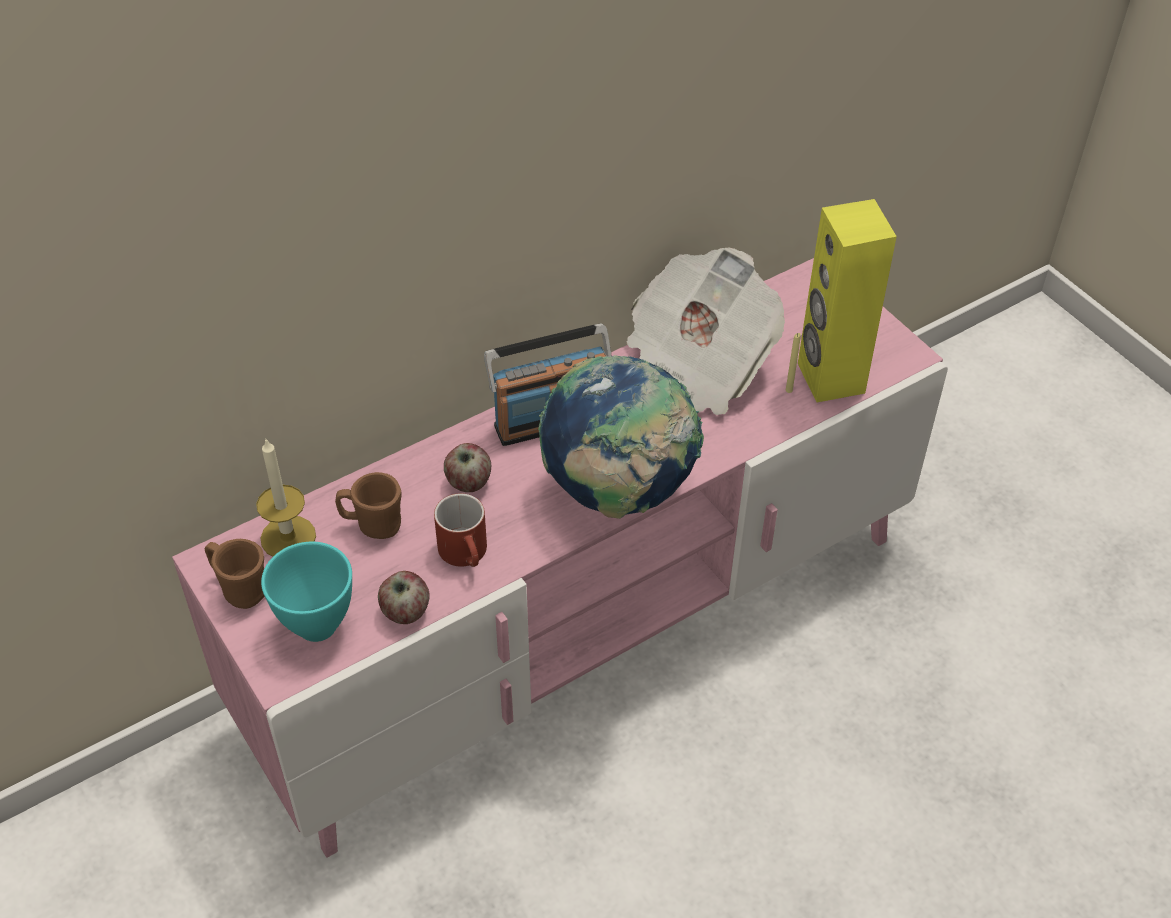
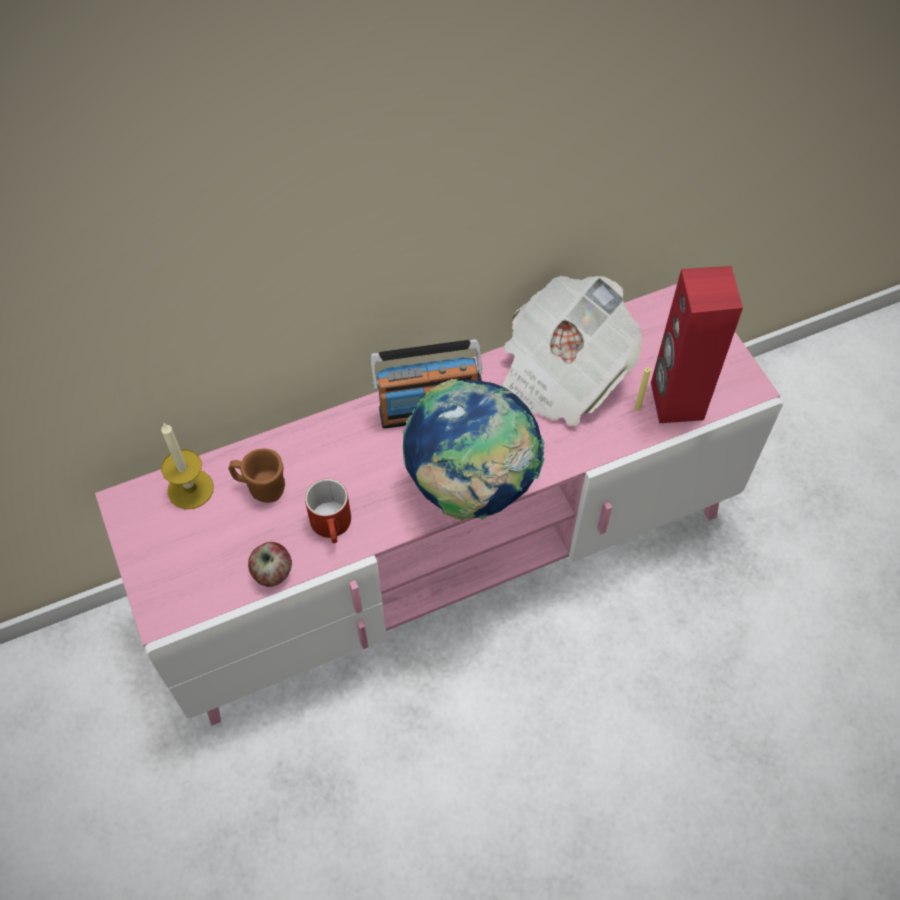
camera: 10 degrees right, 10 degrees up
brown mug [205,539,265,609] -> none
turquoise bowl [261,542,352,642] -> none
apple [444,443,491,492] -> none
yellow speaker [798,199,897,402] -> red speaker [651,266,743,423]

